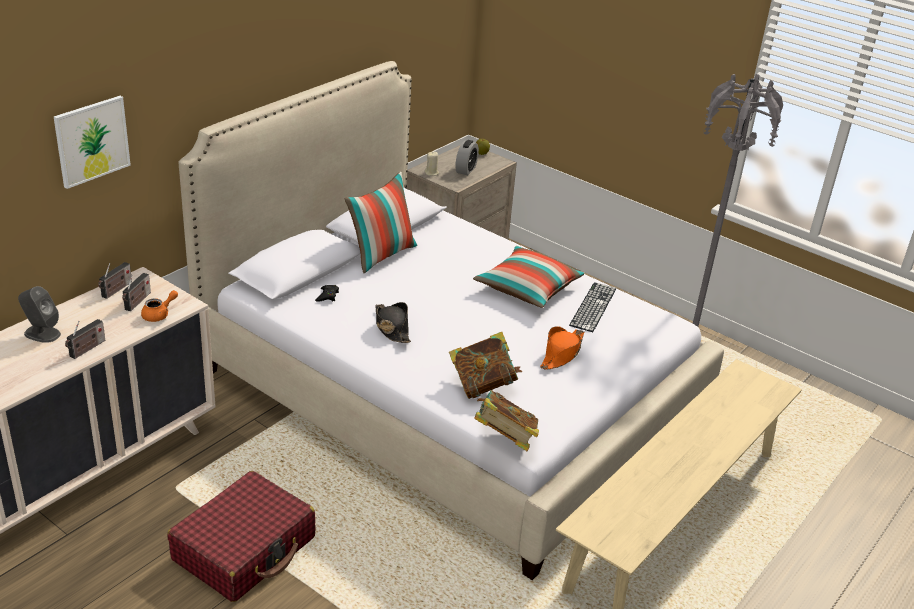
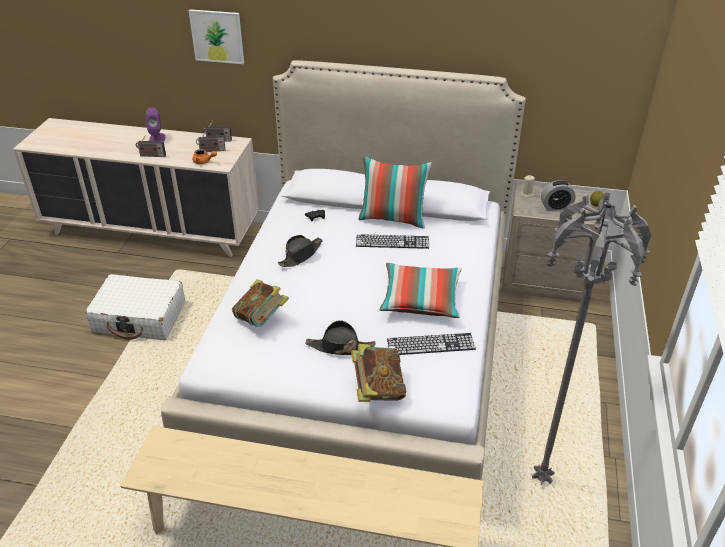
camera: 65 degrees right, 5 degrees up
grey speaker [18,286,61,343] -> purple speaker [145,107,165,142]
red suitcase [167,471,315,602] -> white suitcase [85,274,185,340]
book [474,390,539,451] -> book moved to [351,344,406,402]
orange hat [540,326,584,370] -> black hat [305,320,376,355]
none -> keyboard [356,234,429,249]

